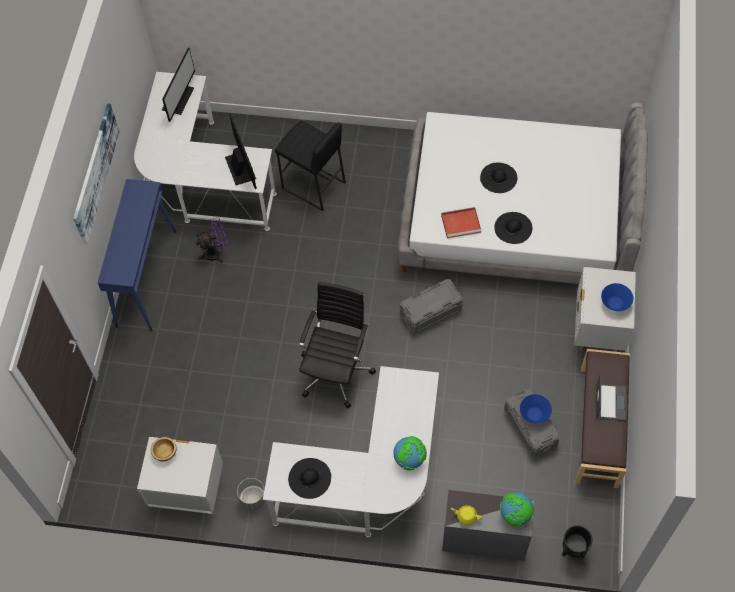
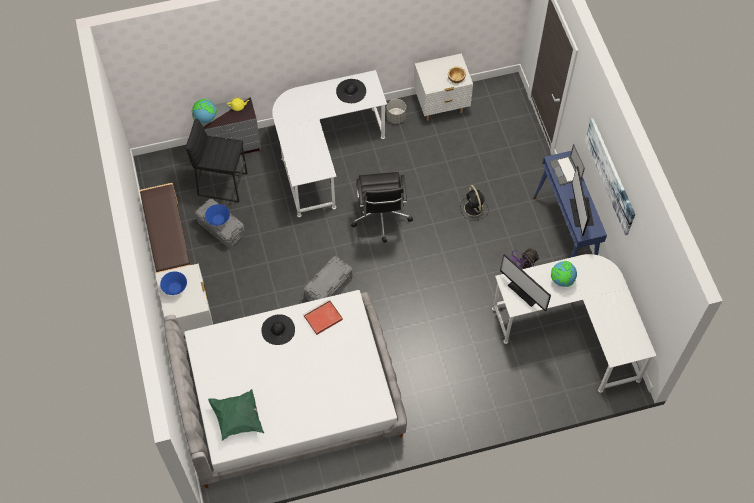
camera: 155 degrees right, 0 degrees up
monitor [162,47,195,122] -> monitor moved to [570,166,594,236]
black stool [275,120,346,211] -> black stool moved to [186,119,248,202]
globe [393,436,427,470] -> globe moved to [551,261,577,287]
black hat [480,162,517,193] -> none
black planter [562,525,592,558] -> none
laptop [596,373,627,421] -> laptop moved to [549,144,585,186]
none -> green pillow [208,389,264,441]
none -> black fan [460,185,489,221]

